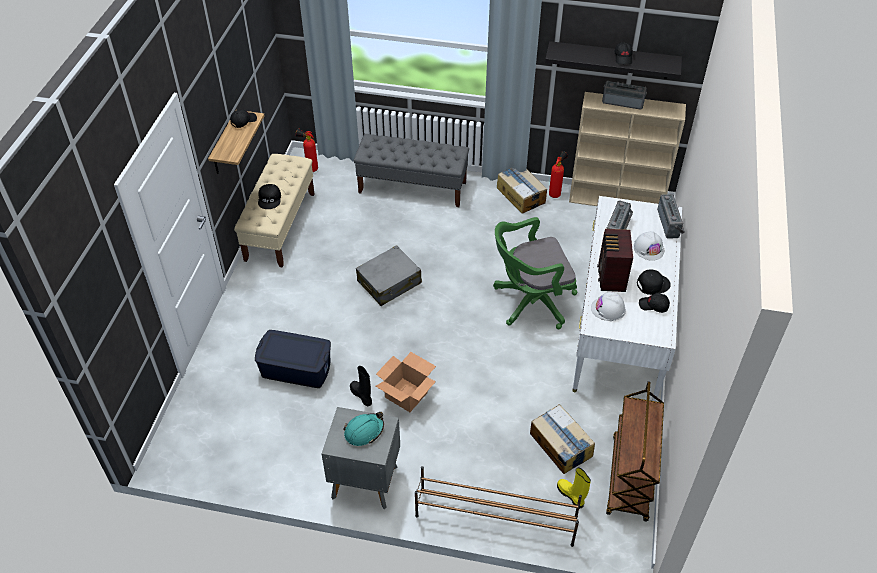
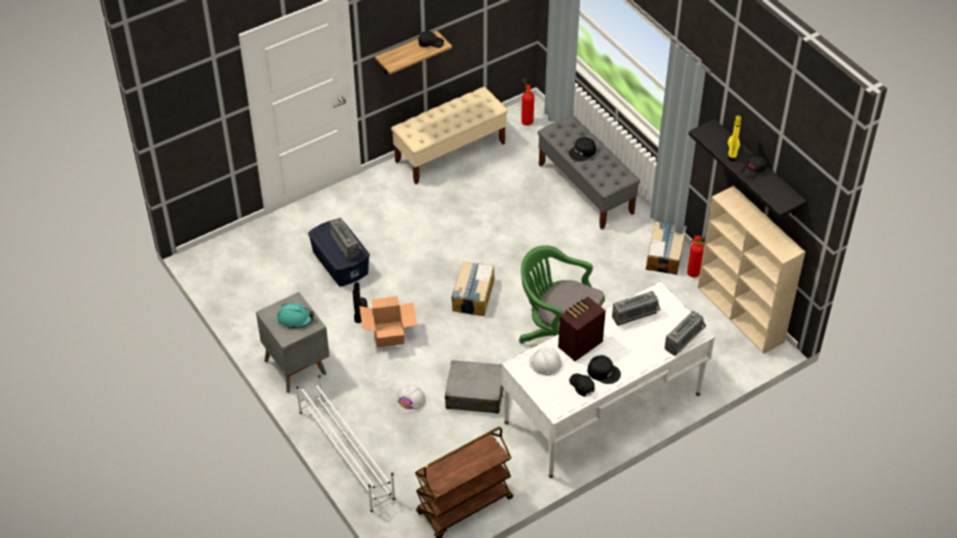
camera: 45 degrees right, 0 degrees up
black cap [258,184,281,209] -> black cap moved to [569,137,596,161]
grey suitcase [356,245,422,306] -> grey suitcase moved to [445,360,504,414]
brown shoe rack [415,466,582,547] -> white shoe rack [296,375,396,512]
cardboard box [530,404,595,474] -> cardboard box moved to [452,262,495,316]
yellow boot [557,467,591,509] -> yellow boot moved to [727,115,742,161]
radio [602,81,647,110] -> radio moved to [330,218,362,260]
white hard hat [633,231,664,261] -> white hard hat moved to [395,384,425,414]

